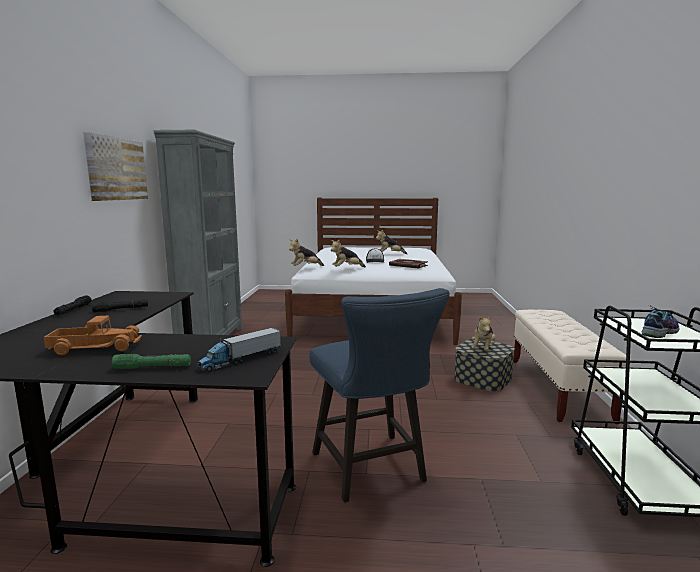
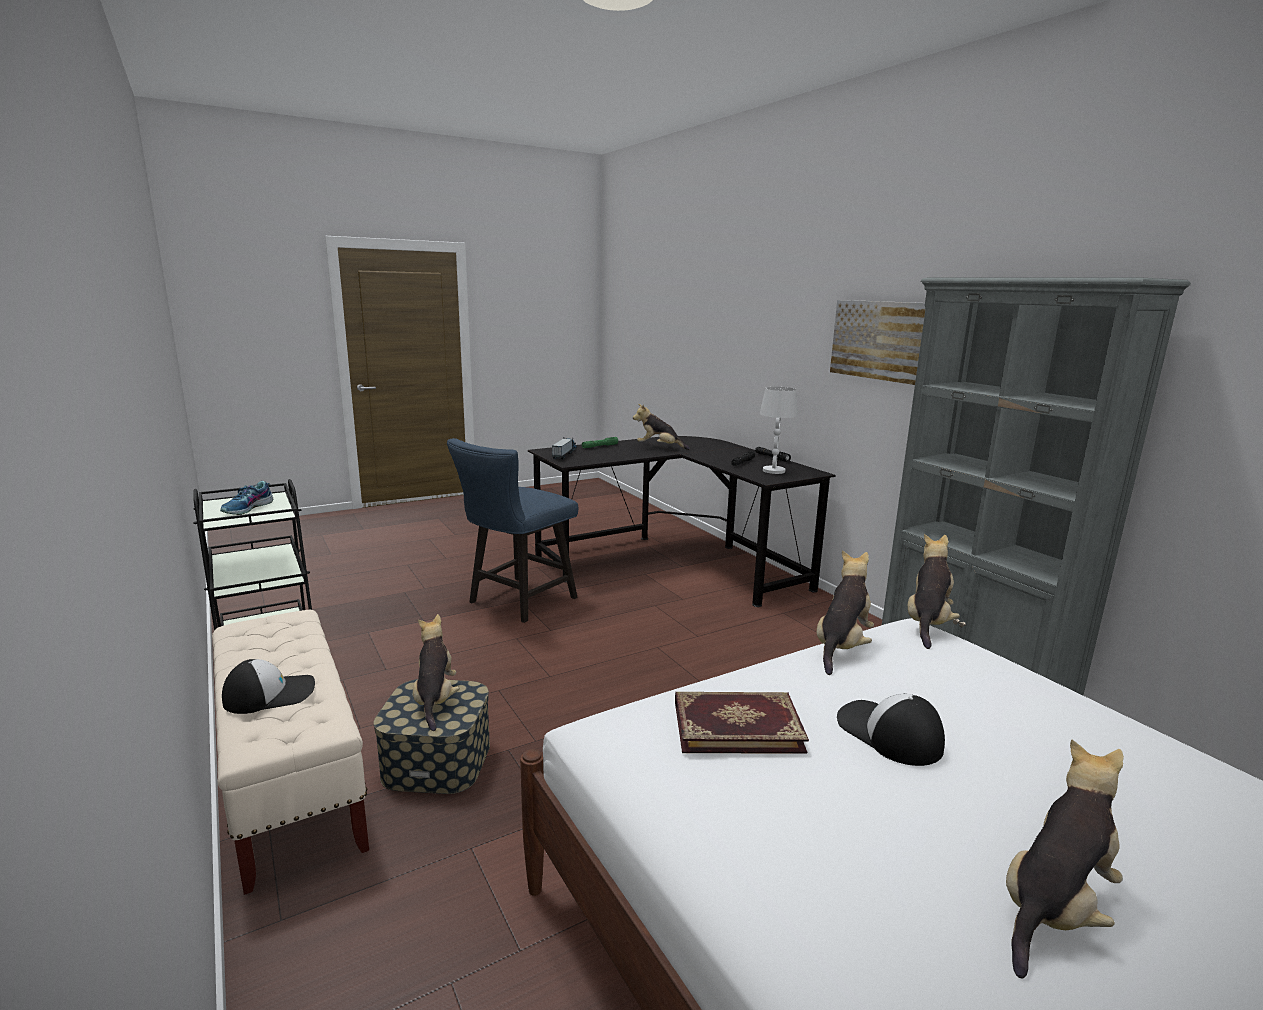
camera: 145 degrees right, 5 degrees up
toy truck [44,316,142,355] -> plush toy [633,404,690,450]
blue chair [310,288,450,503] -> blue chair turned 90 degrees counterclockwise [447,438,578,623]
none -> cap [222,659,315,714]
none -> white table lamp [760,387,798,474]

